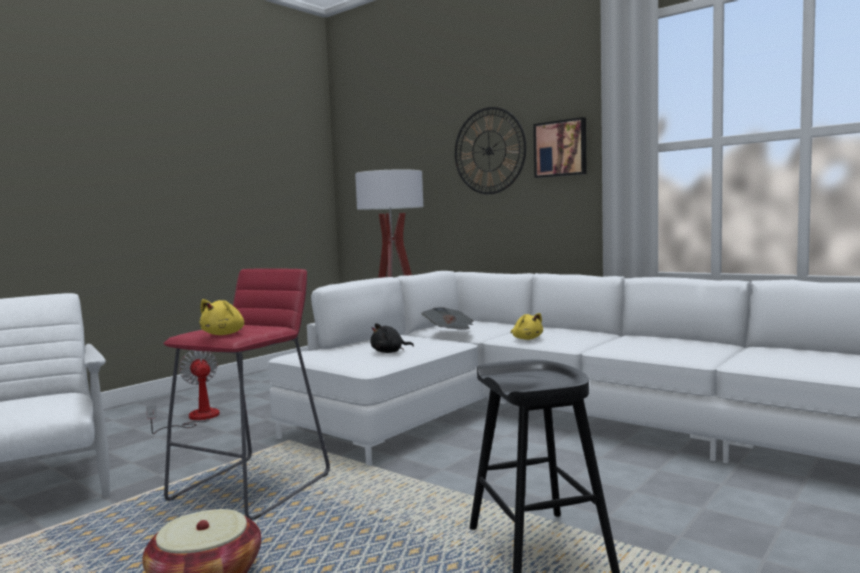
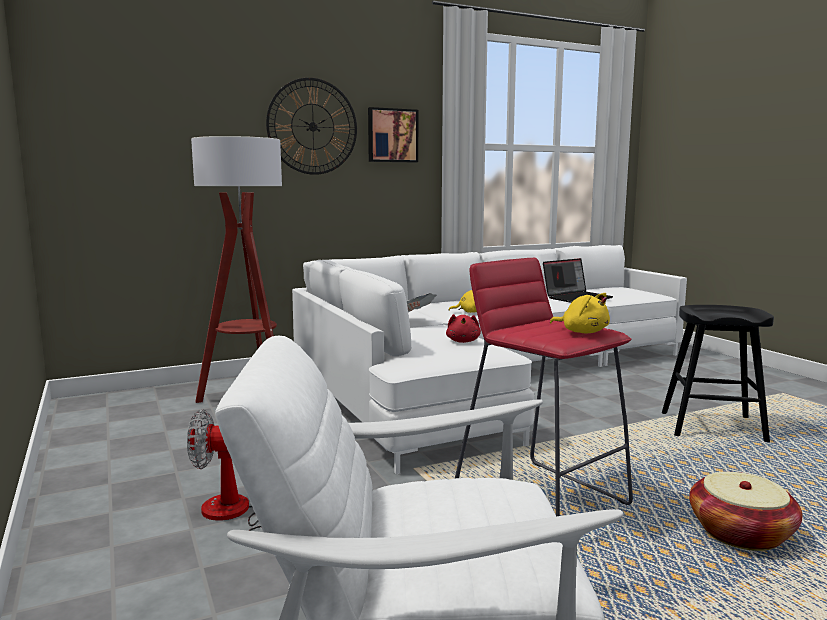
camera: 65 degrees left, 5 degrees up
black plush toy [371,323,414,353] -> red plush toy [446,314,481,343]
none -> laptop [543,258,613,303]

